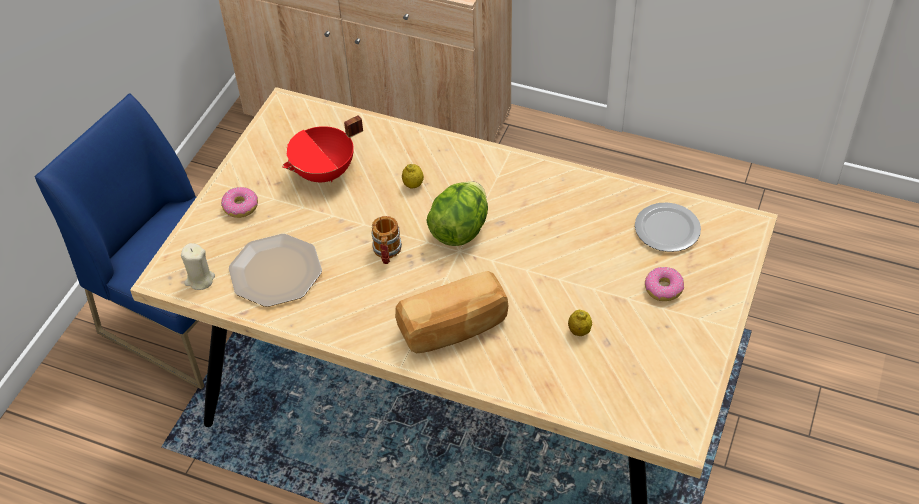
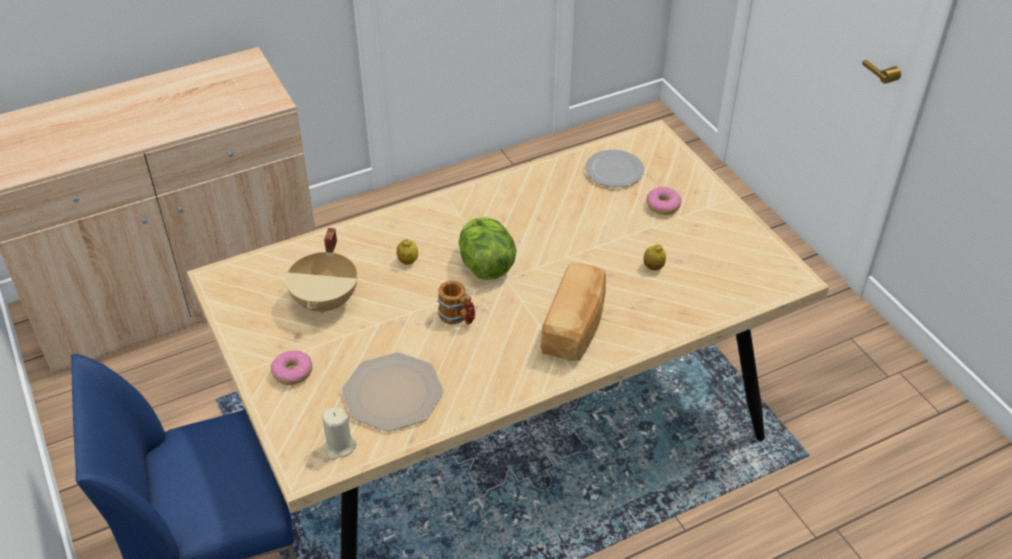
camera: 50 degrees left, 5 degrees down
red cooking pot [282,116,363,182] -> beige cooking pot [285,228,358,314]

